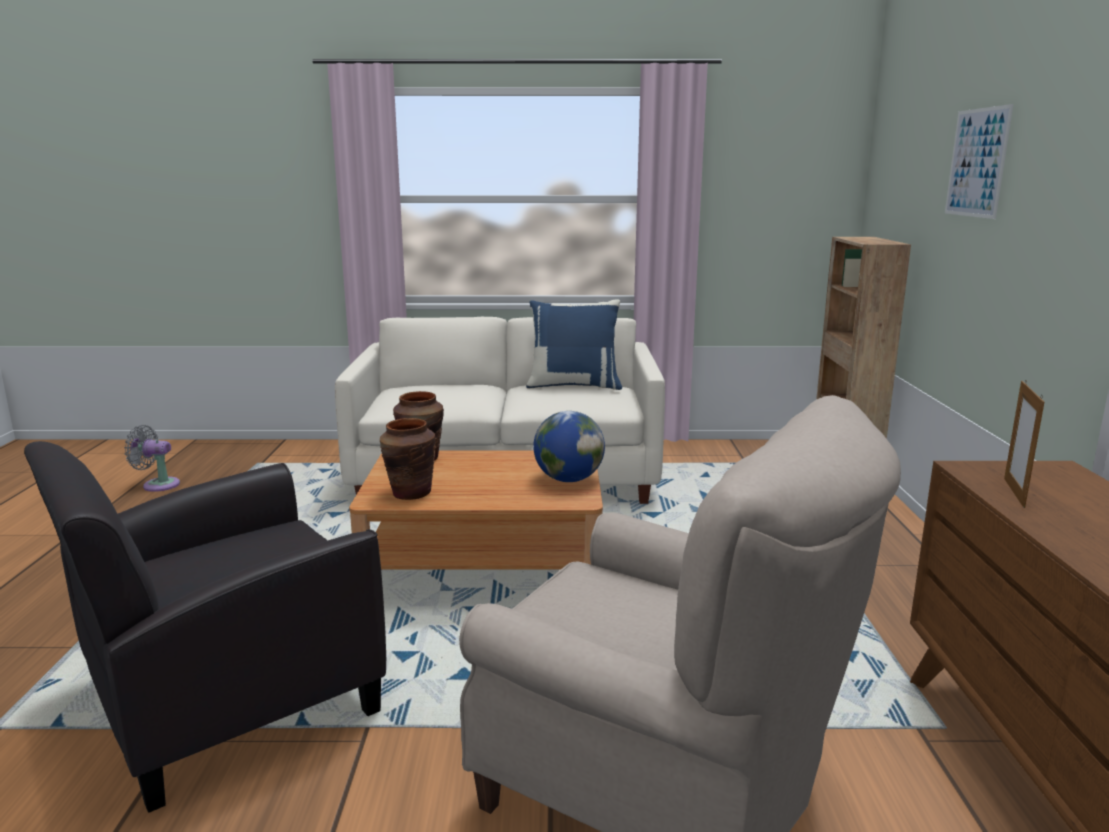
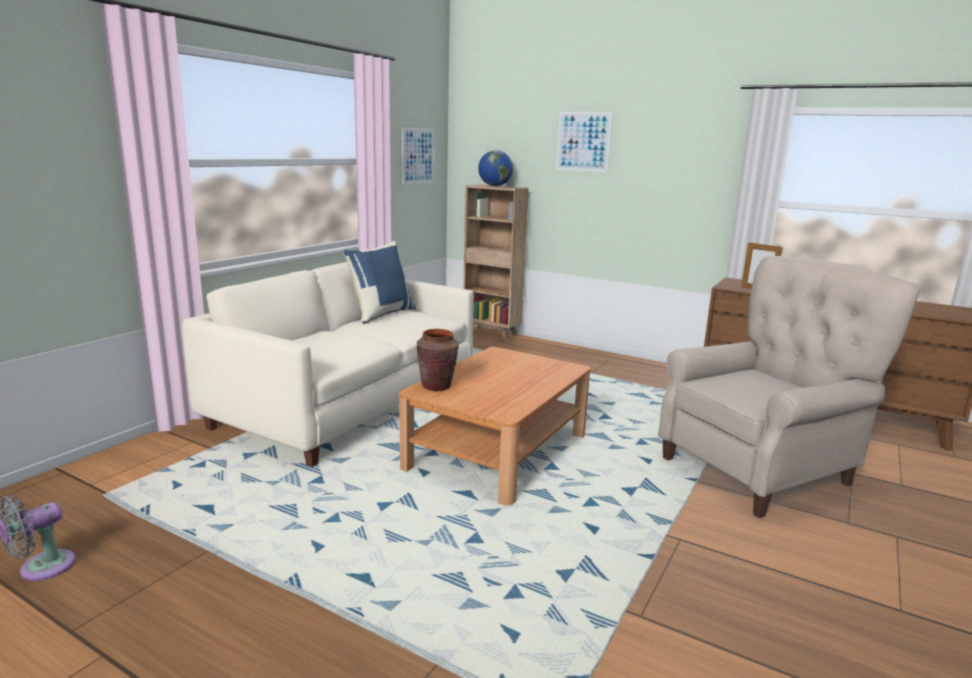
camera: 60 degrees left, 0 degrees up
black armchair [24,441,386,813] -> none
brown vase [380,418,436,500] -> none
globe [533,411,605,482] -> globe moved to [478,150,513,186]
none -> picture [402,127,435,184]

